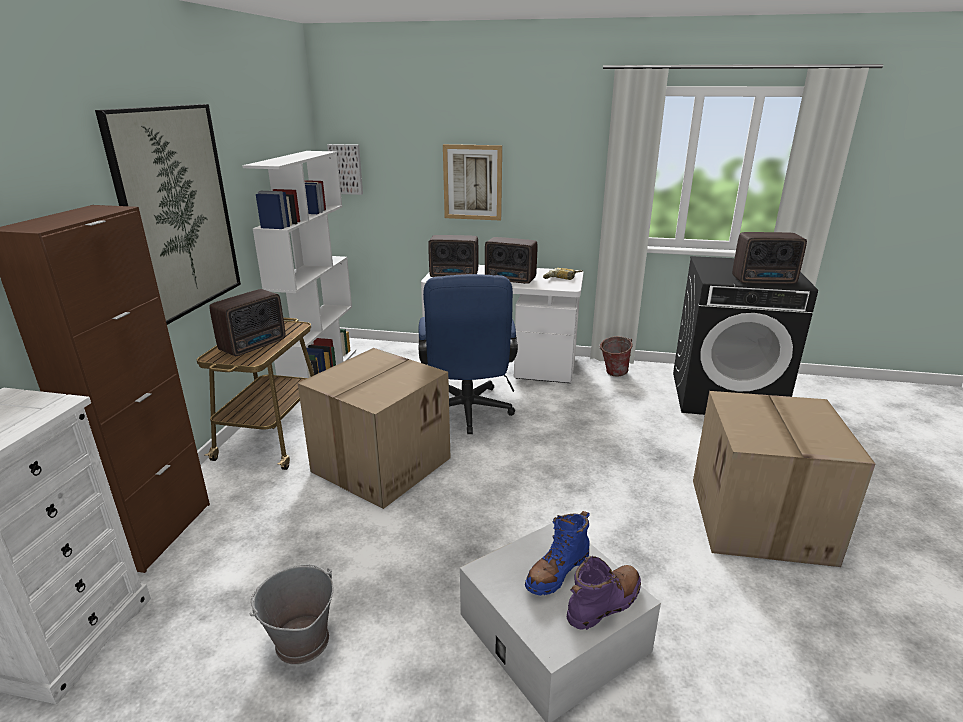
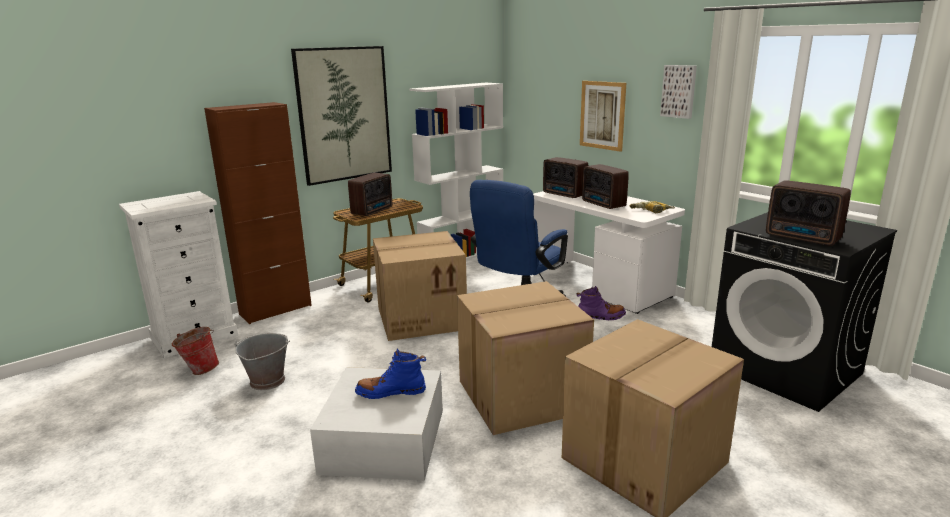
camera: 40 degrees right, 5 degrees down
radio [209,289,286,356] -> radio turned 45 degrees counterclockwise [348,173,392,216]
picture [327,144,363,195] -> picture moved to [660,65,697,119]
purple boot [567,556,641,630] -> purple boot moved to [576,286,626,320]
bucket [599,336,633,377] -> bucket moved to [172,327,219,375]
none -> cardboard box [457,281,594,435]

